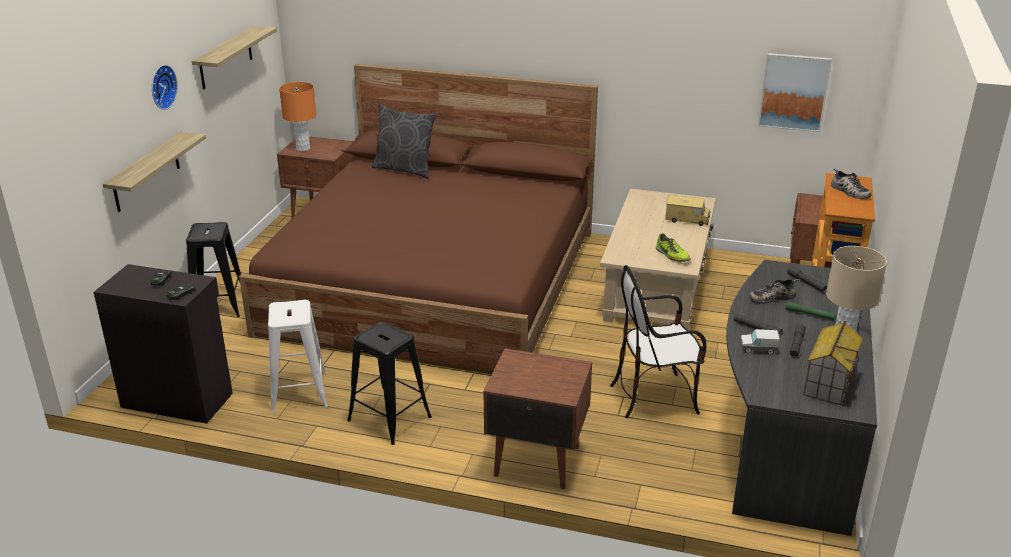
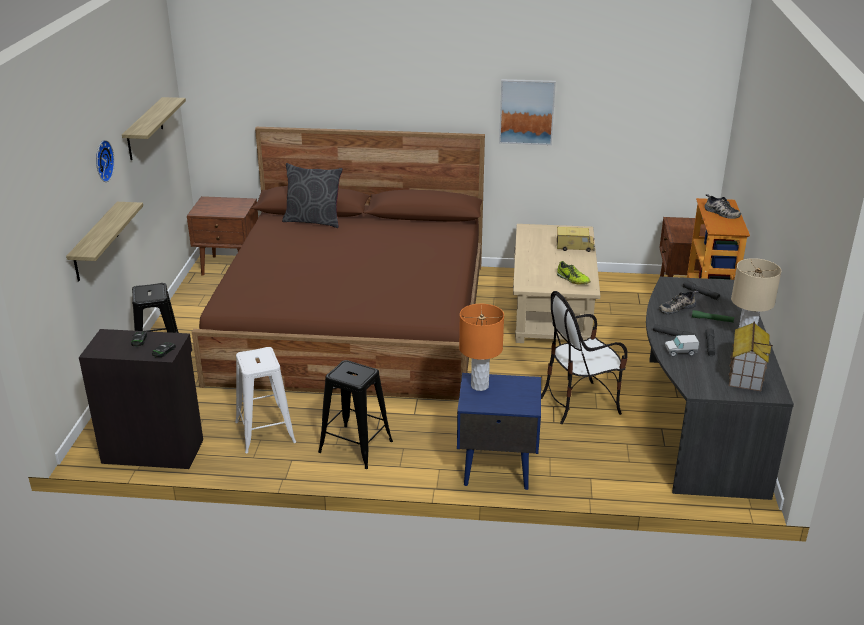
camera: 10 degrees left, 0 degrees up
orange table lamp [279,82,317,151] -> orange table lamp moved to [459,304,504,391]
brown nightstand [483,348,592,489] -> blue nightstand [457,373,541,490]
picture [758,53,832,132] -> picture moved to [499,79,556,145]

